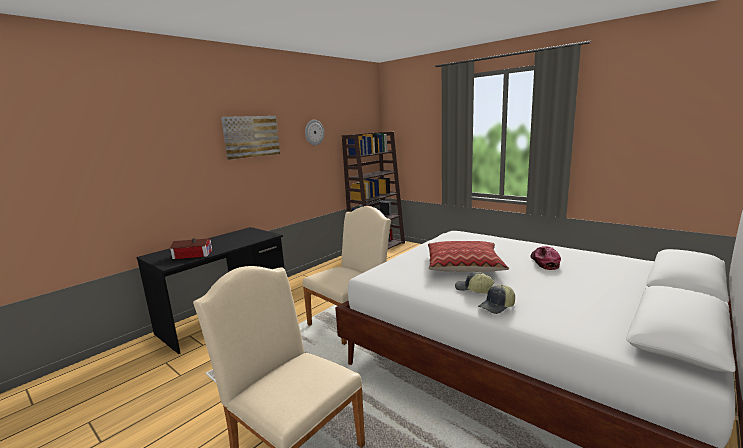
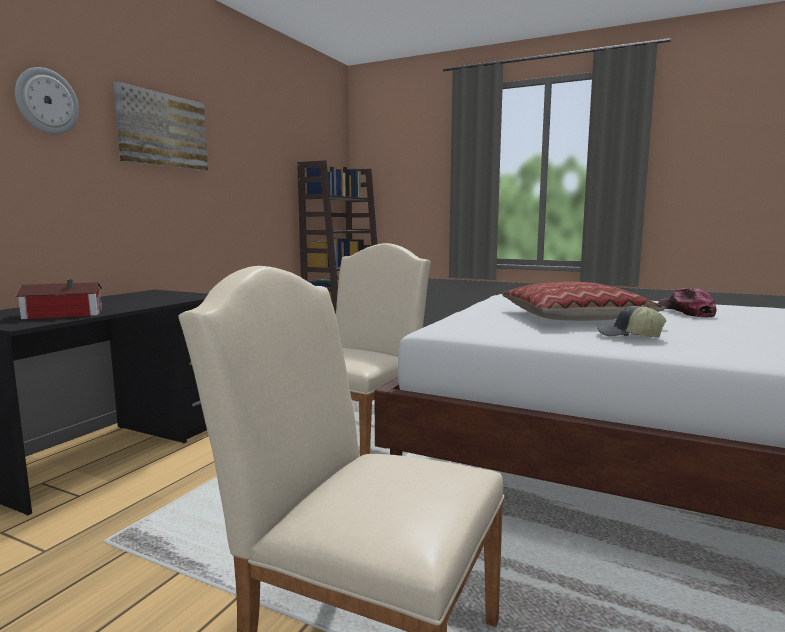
camera: 15 degrees left, 5 degrees down
wall clock [305,120,324,145] -> wall clock moved to [15,67,79,135]
cap [478,285,515,314] -> none

